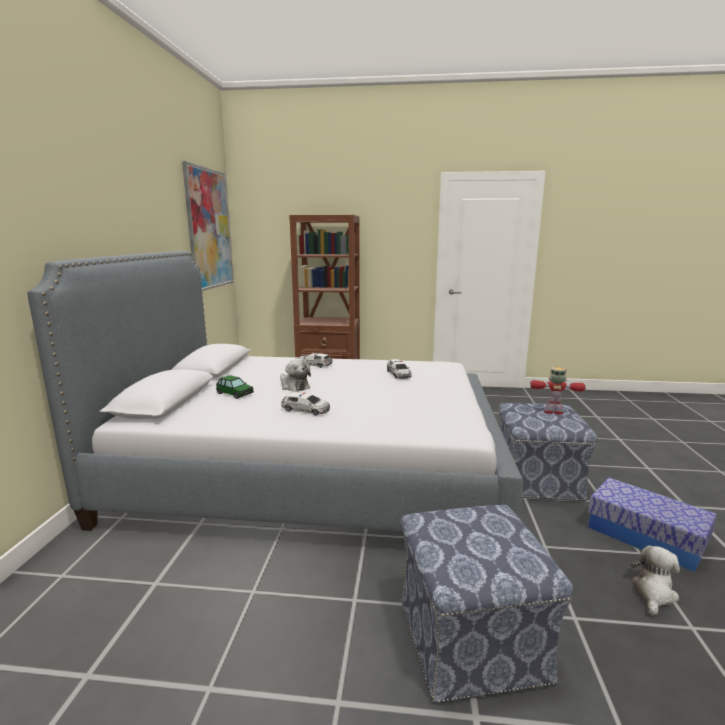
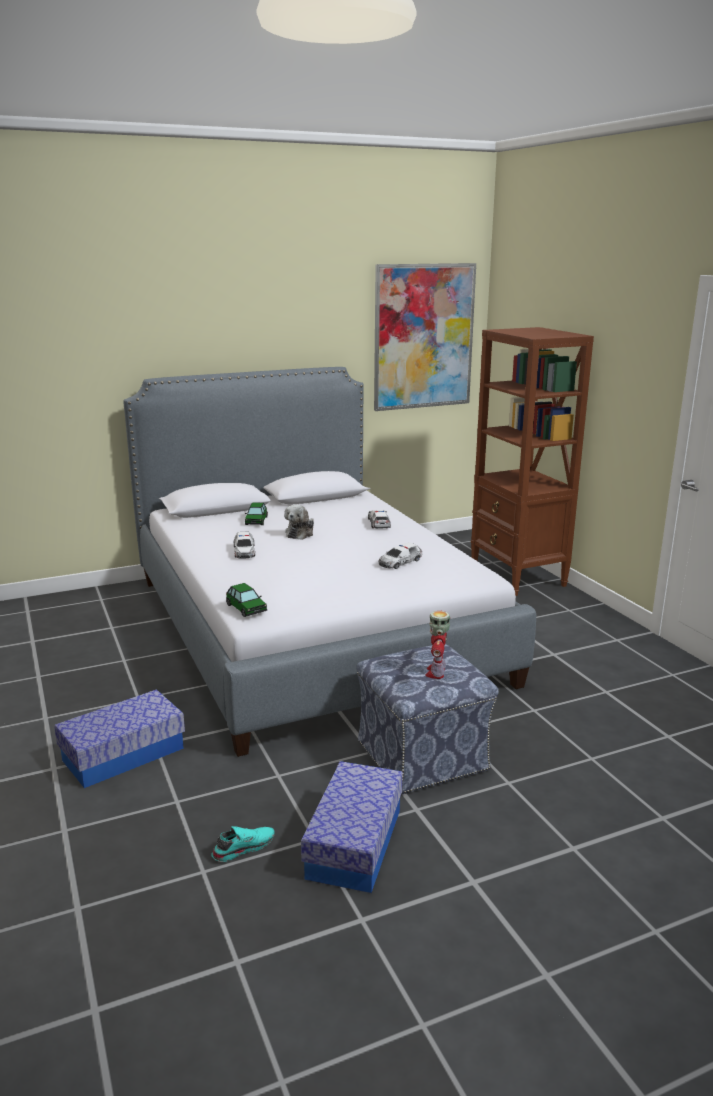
camera: 60 degrees right, 5 degrees up
ottoman [401,505,574,704] -> storage box [54,689,185,788]
toy robot [530,367,586,415] -> toy robot turned 150 degrees counterclockwise [425,611,450,679]
plush toy [631,545,680,616] -> turquoise shoe [211,826,275,862]
none -> toy car [226,583,267,617]

